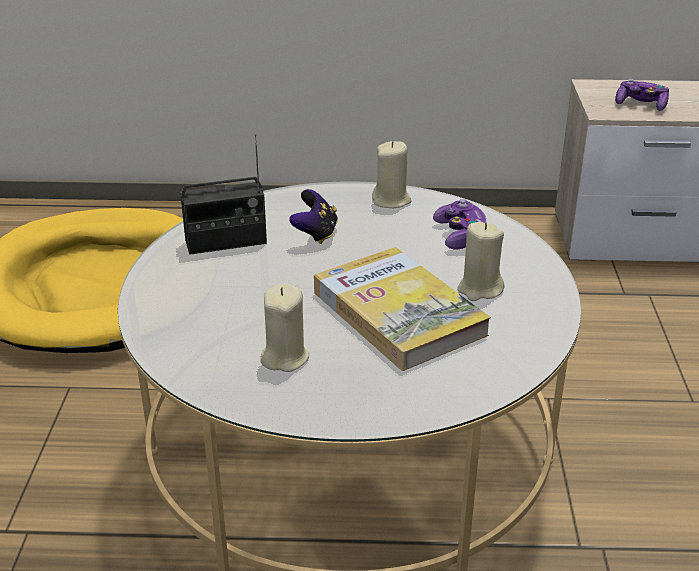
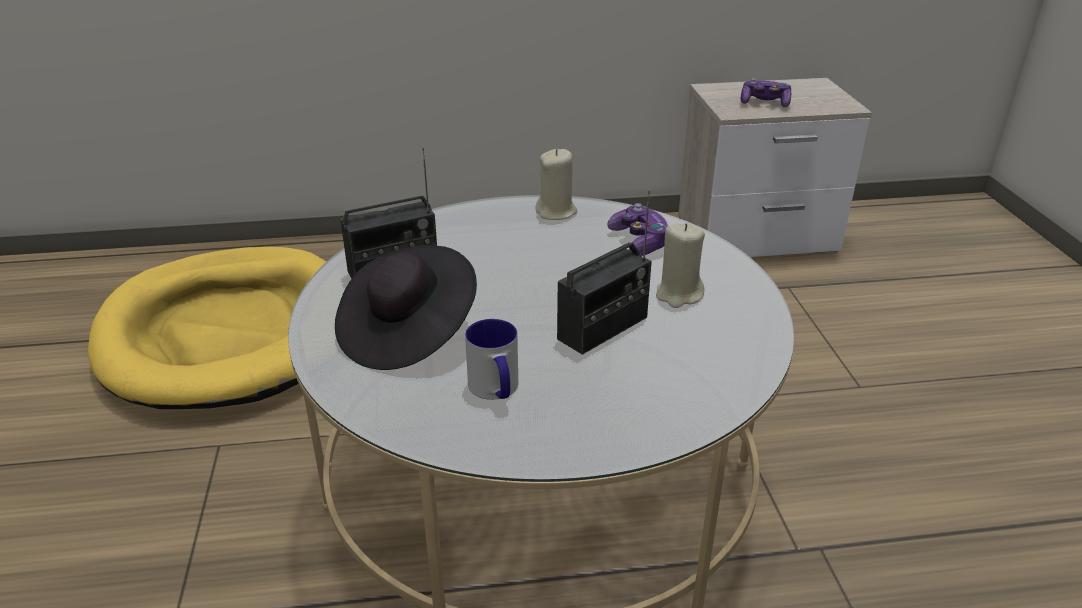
camera: 10 degrees left, 0 degrees up
beige candle [260,284,309,372] -> mug [465,319,518,400]
game controller [290,189,338,244] -> none
book [314,247,491,371] -> radio [557,191,652,355]
none -> black hat [335,245,477,370]

